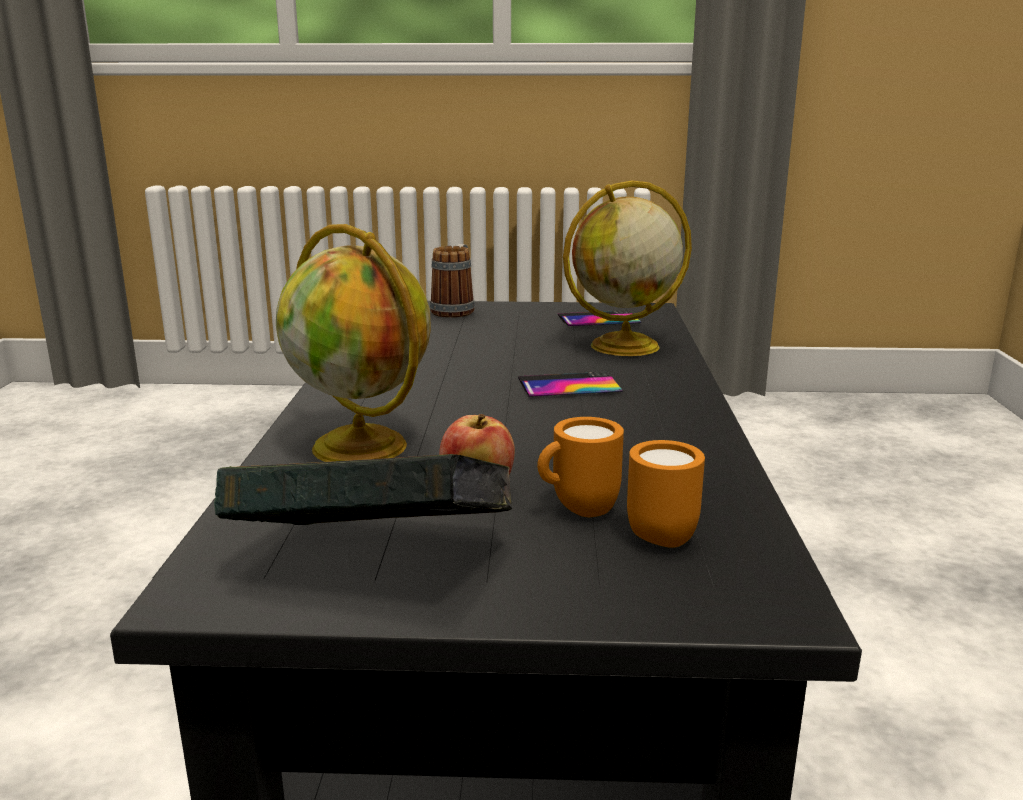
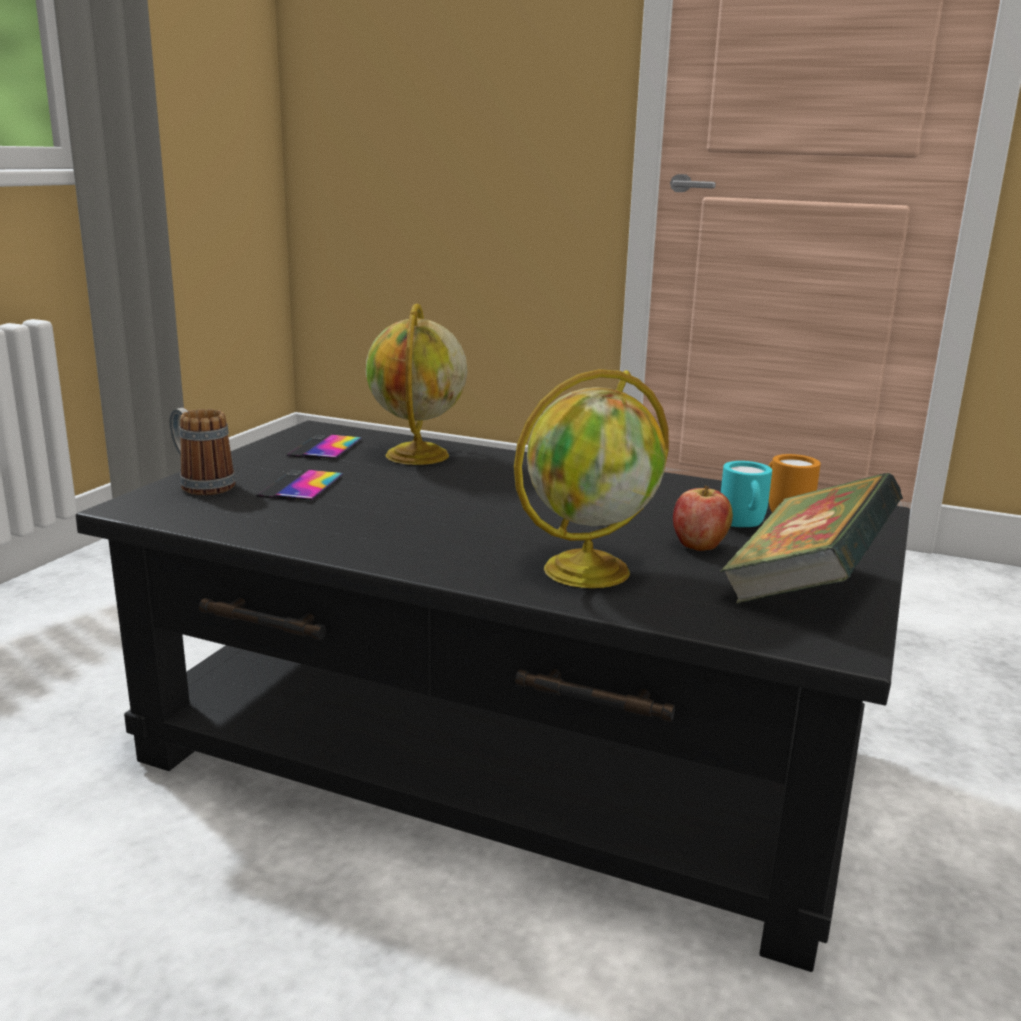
camera: 70 degrees left, 0 degrees up
phone [518,372,623,397] -> phone moved to [257,470,343,501]
orange mug [537,417,624,517] -> turquoise mug [721,461,772,527]

